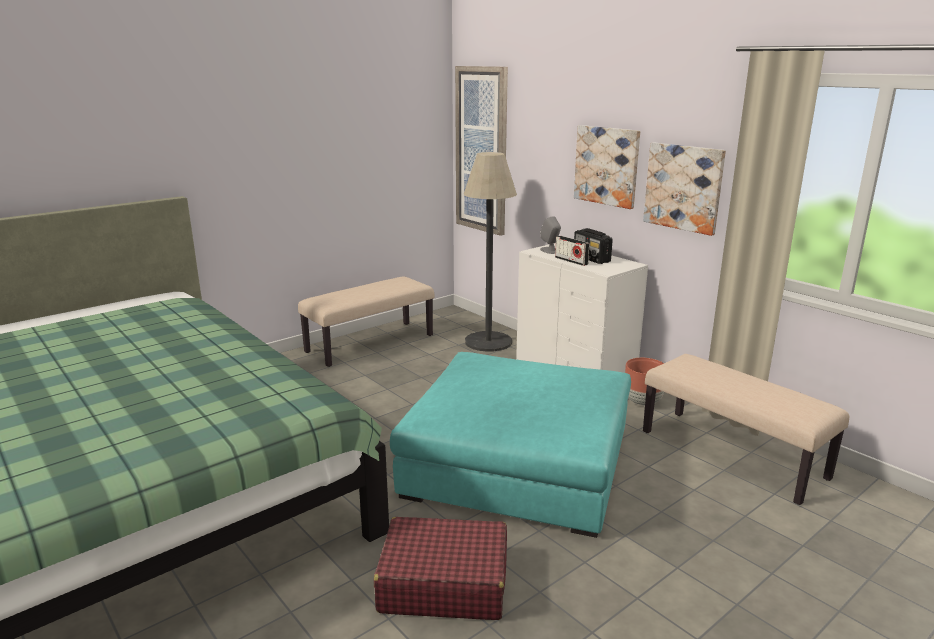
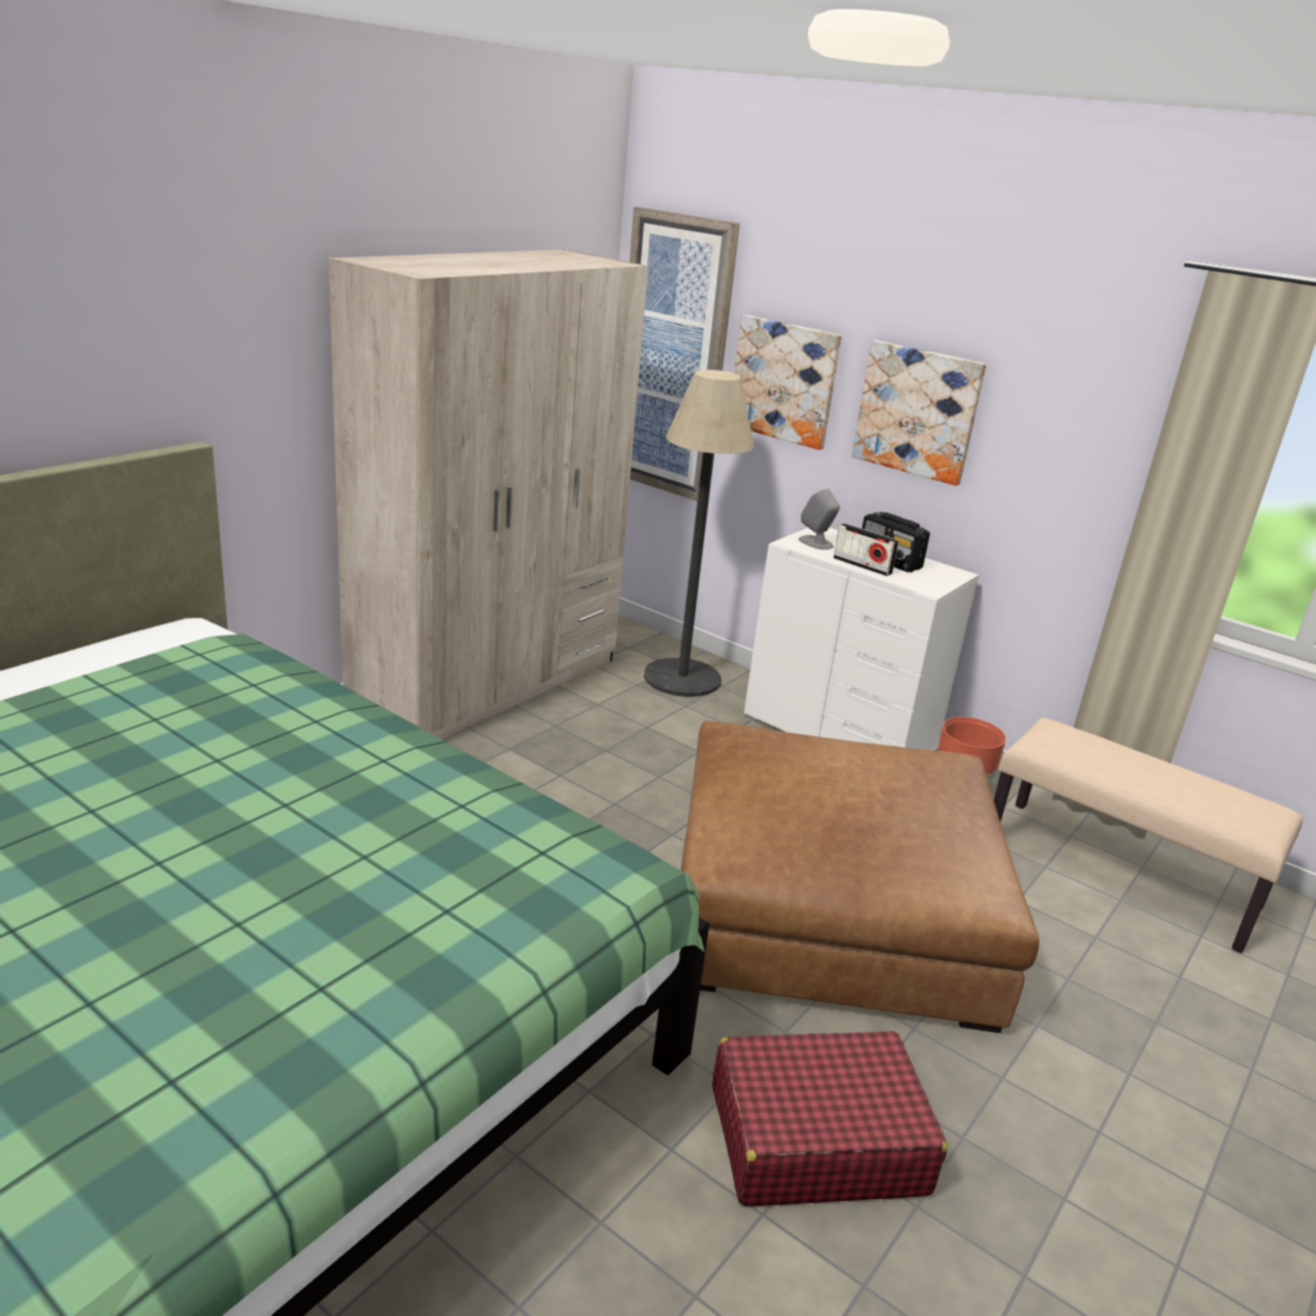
camera: 15 degrees left, 5 degrees up
beige bench [298,276,434,367] -> beige wardrobe [329,249,648,739]
turquoise ottoman [390,352,631,538] -> brown ottoman [681,720,1039,1033]
picture [643,143,726,236] -> picture moved to [734,315,842,450]

